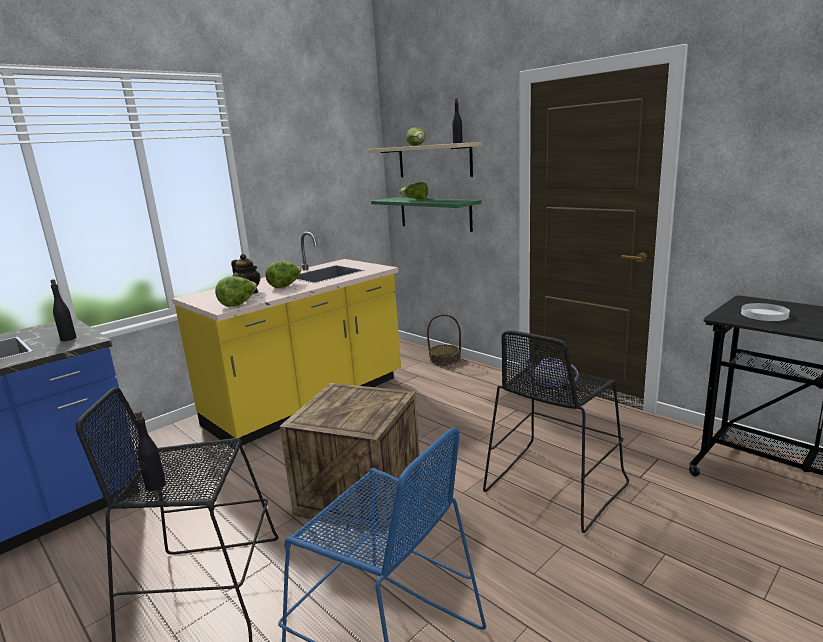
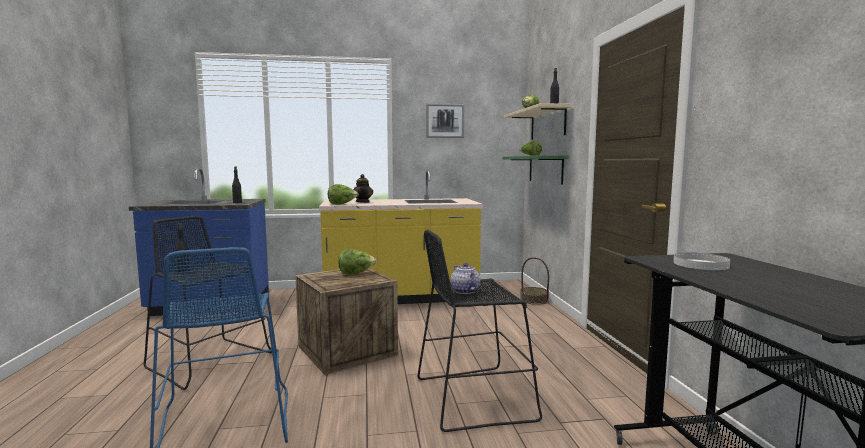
camera: 35 degrees right, 10 degrees down
lettuce [265,261,301,288] -> lettuce moved to [338,249,376,275]
none -> picture [426,103,464,138]

